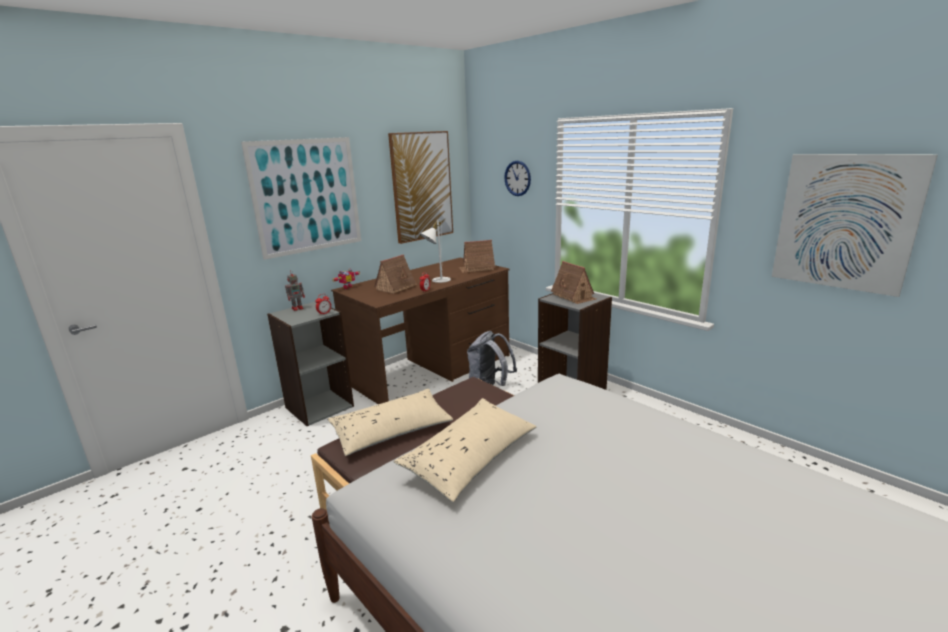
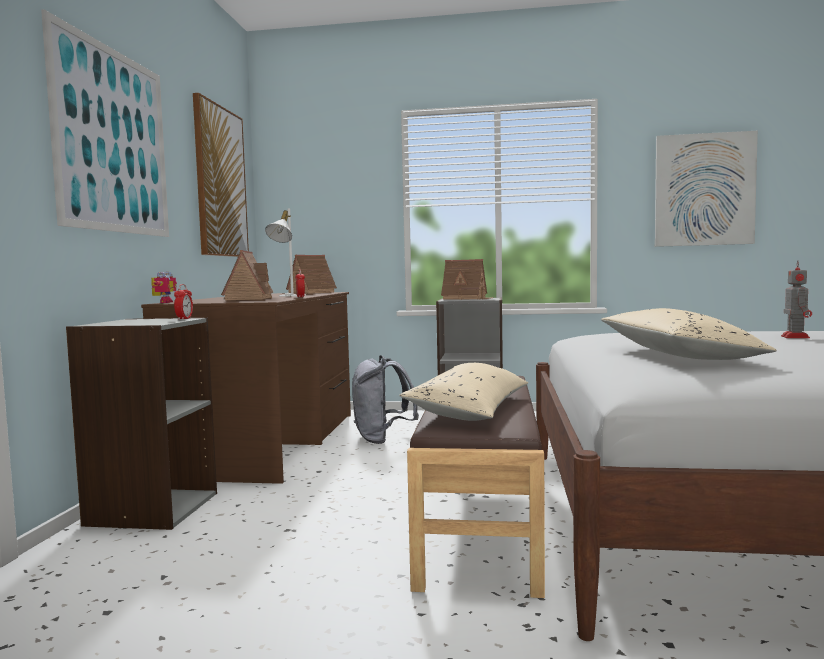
camera: 40 degrees left, 15 degrees down
toy robot [285,270,305,311] -> toy robot moved to [781,261,812,338]
wall clock [504,161,531,196] -> none

